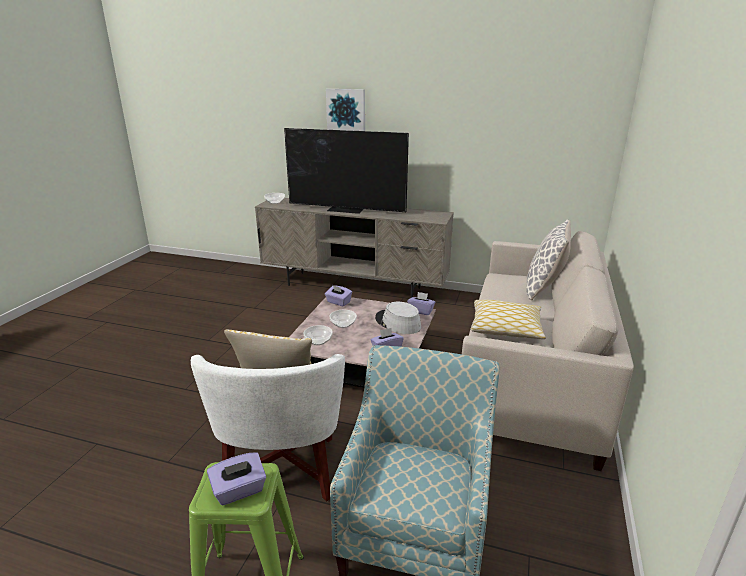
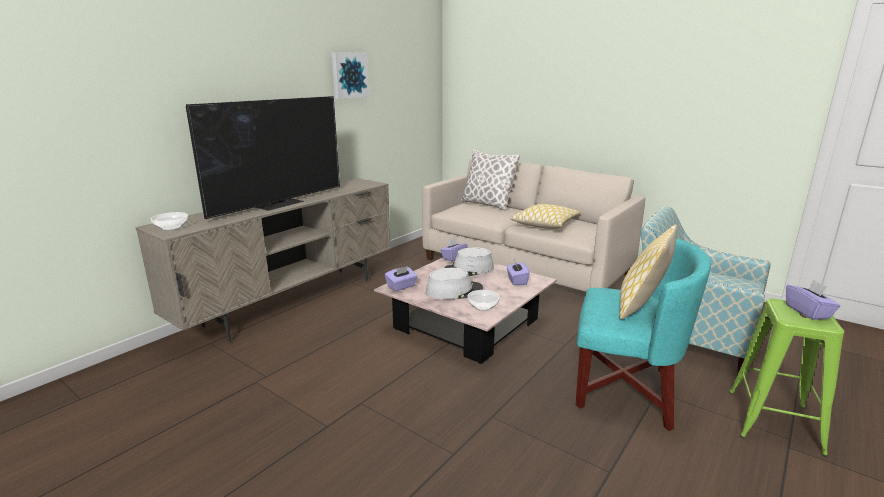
camera: 70 degrees left, 5 degrees down
white armchair [191,354,345,501] -> turquoise armchair [576,239,711,431]
picture [326,89,365,131] -> picture moved to [332,52,370,99]
bowl [330,310,357,328] -> grey hat [426,268,483,300]

